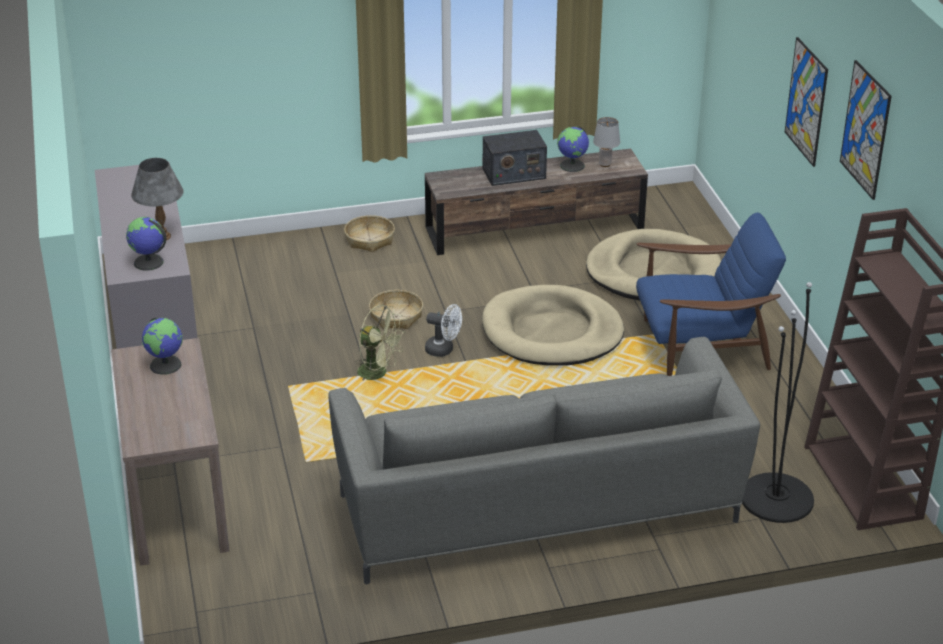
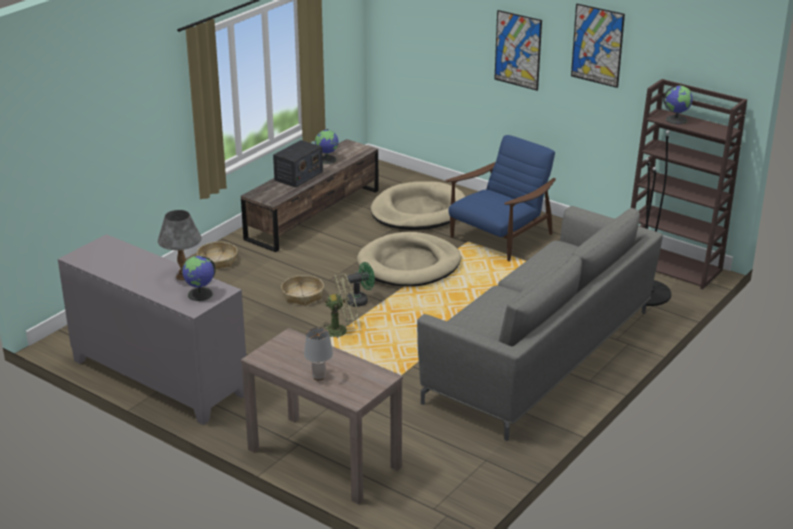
camera: 40 degrees left, 5 degrees down
globe [142,318,183,375] -> globe moved to [663,86,693,124]
white fan [425,304,462,357] -> green fan [347,262,375,307]
grey table lamp [593,117,620,167] -> grey table lamp moved to [304,327,333,380]

